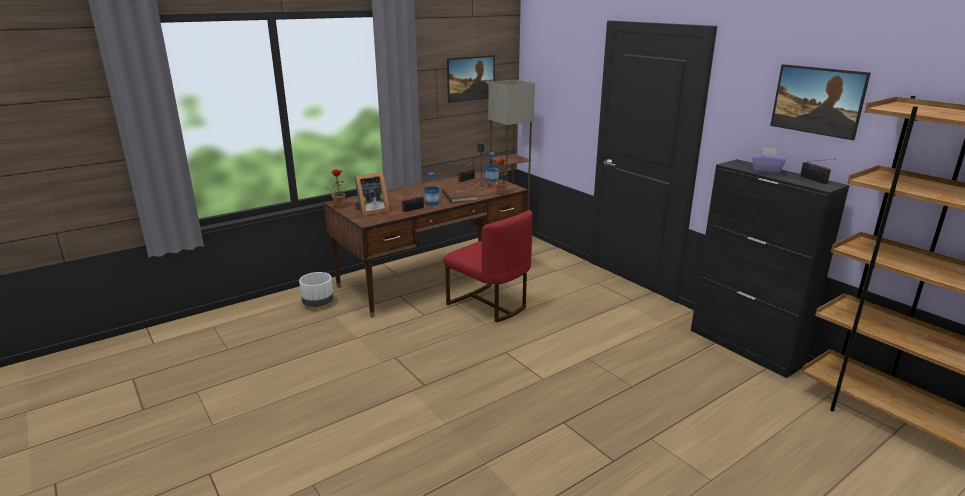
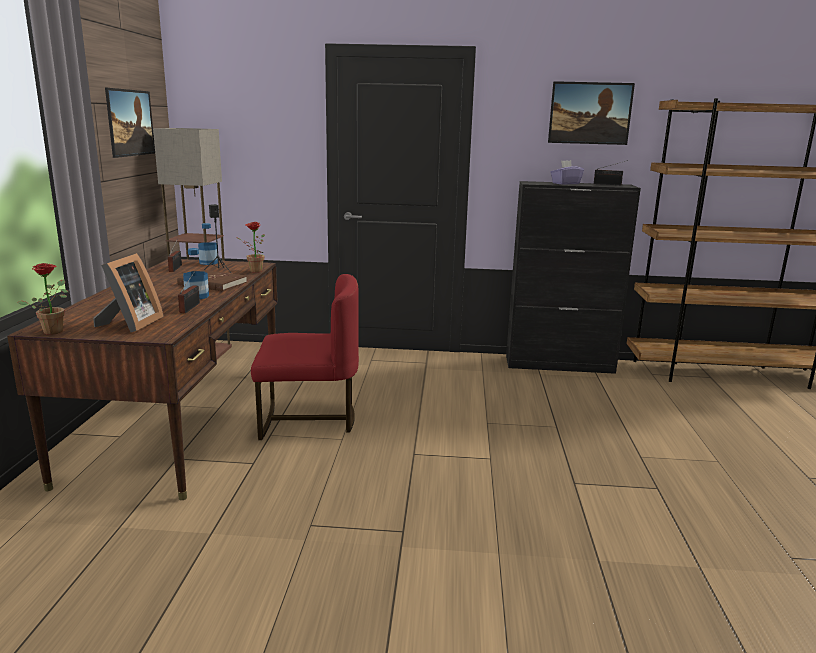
camera: 50 degrees left, 5 degrees down
white planter [299,272,334,307] -> none

